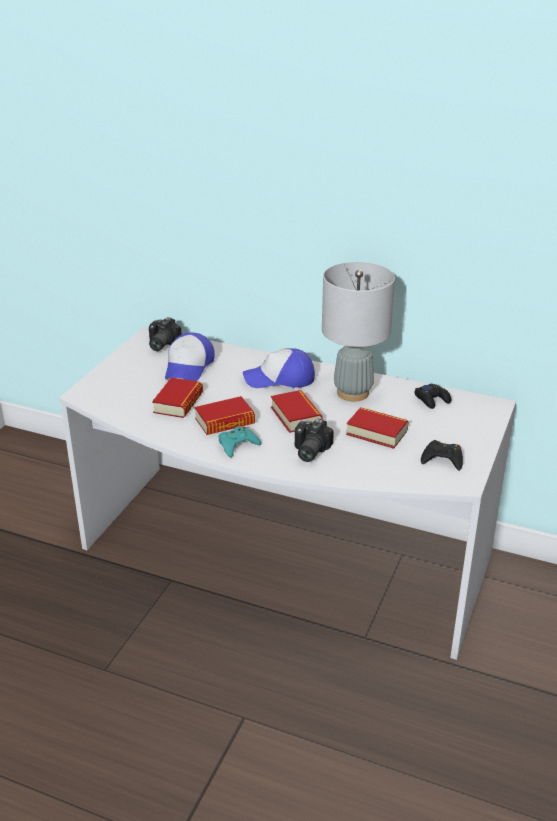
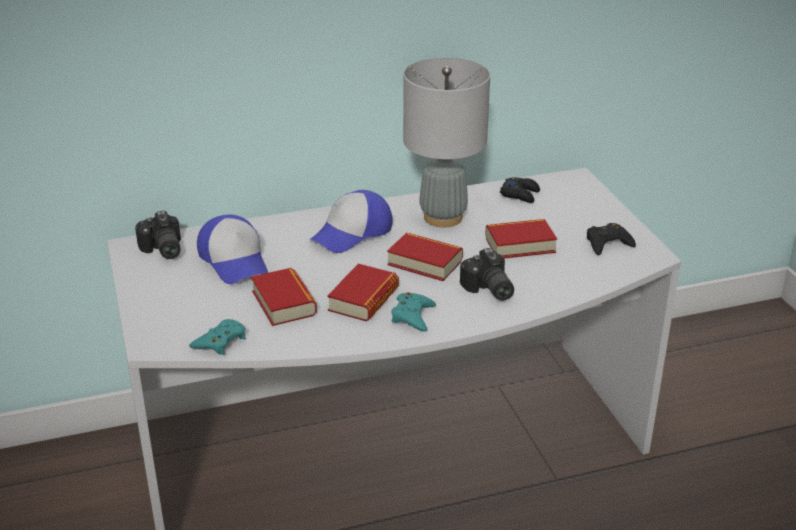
camera: 40 degrees left, 0 degrees up
none -> turquoise game controller [189,319,246,355]

